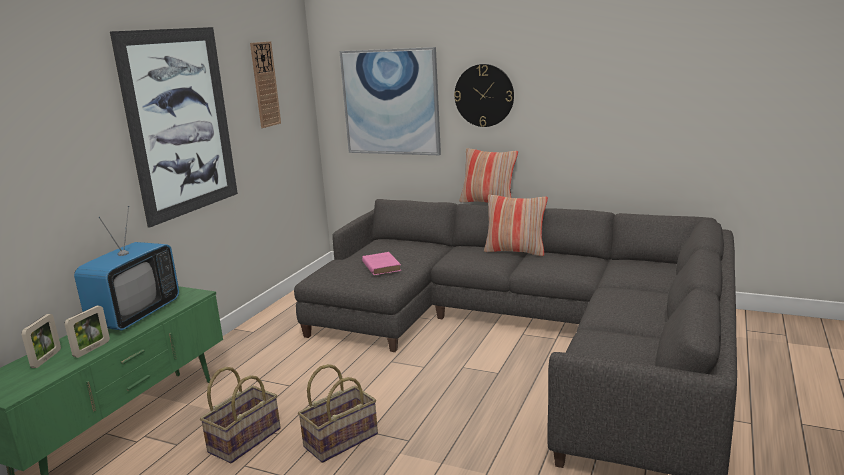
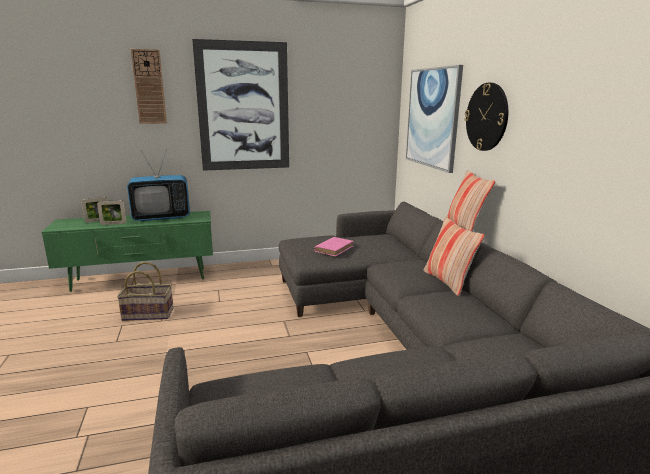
camera: 50 degrees right, 0 degrees up
wall clock [250,41,281,128] -> wall clock moved to [131,49,167,124]
basket [298,364,378,463] -> none

